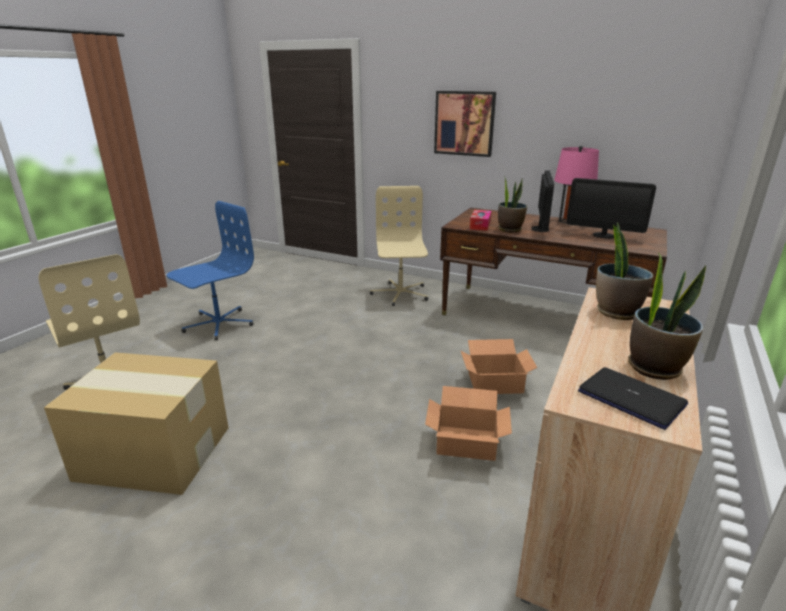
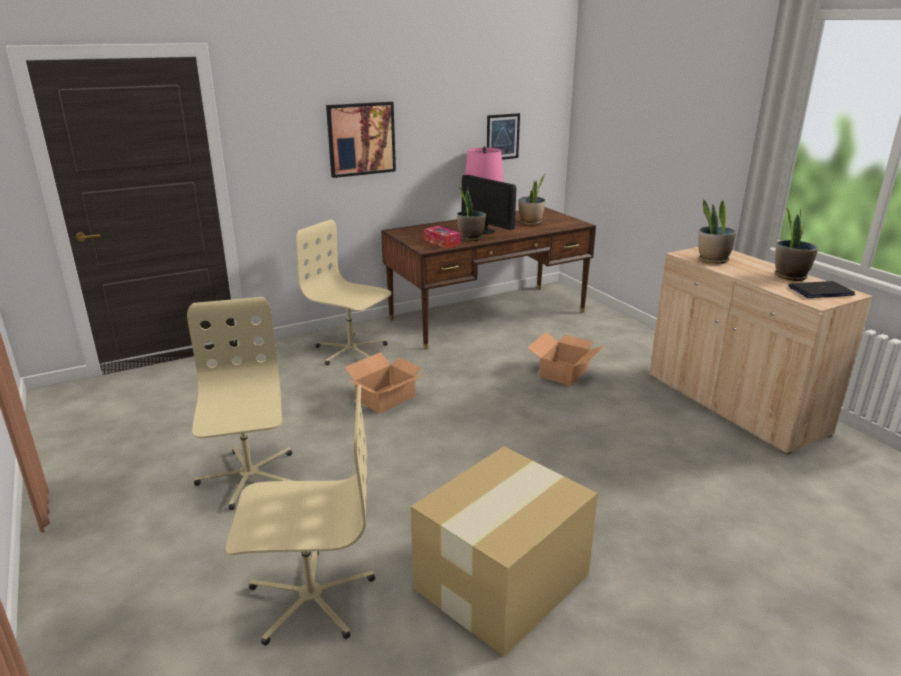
camera: 55 degrees left, 0 degrees up
blue office chair [166,201,254,340] -> beige office chair [187,297,293,510]
cardboard box [425,386,512,461] -> cardboard box moved to [344,352,426,414]
monitor [566,178,656,239] -> potted plant [518,174,545,225]
none -> picture [487,113,520,160]

